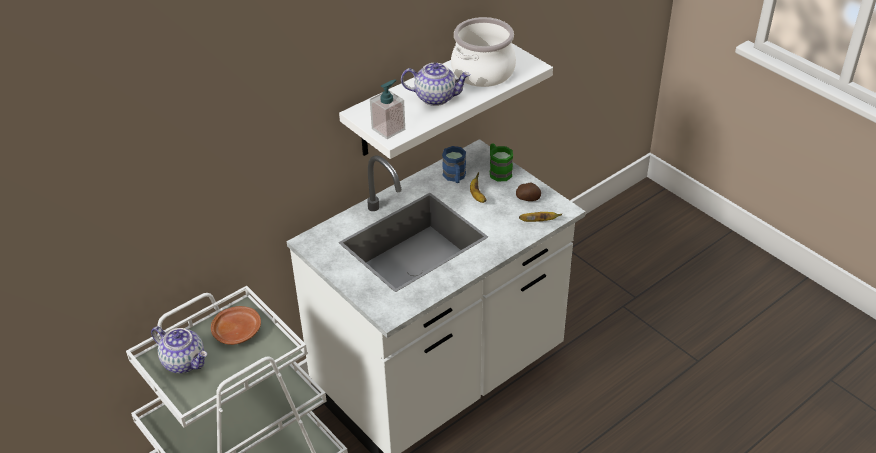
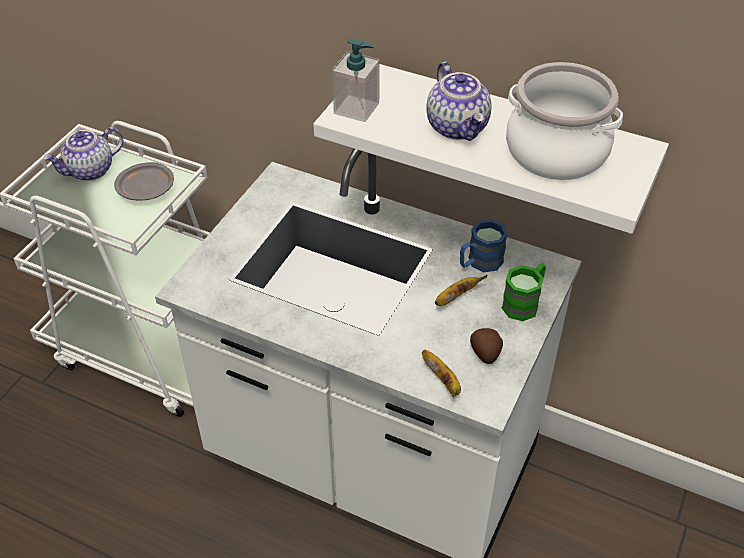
camera: 65 degrees right, 5 degrees up
teapot [151,326,207,373] -> teapot turned 45 degrees clockwise [43,127,123,181]
brown plate [211,306,261,345] -> grey plate [114,162,174,201]

